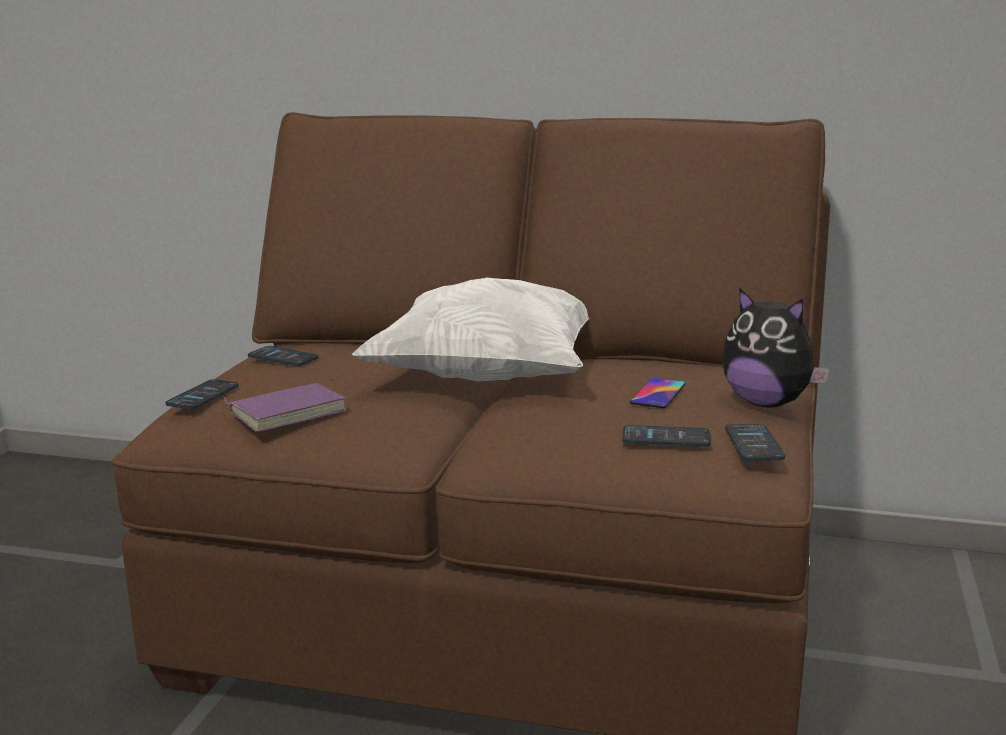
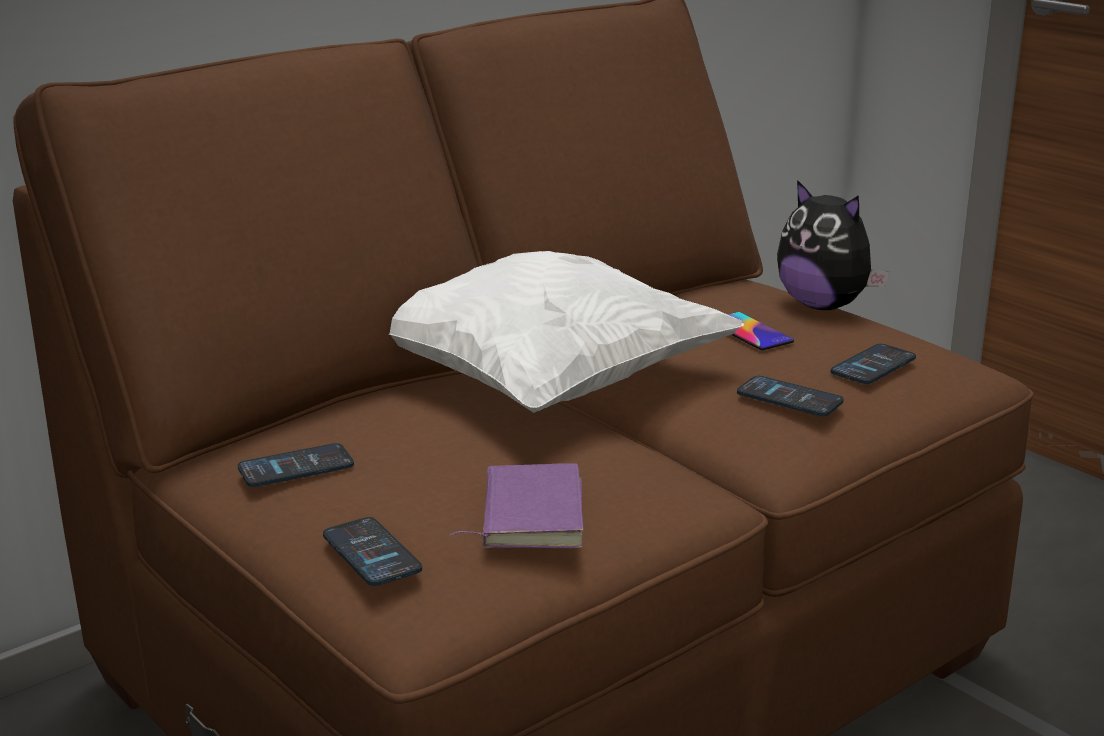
camera: 55 degrees left, 5 degrees up
plush toy [722,288,830,408] -> plush toy turned 60 degrees clockwise [777,180,889,310]
phone [725,424,785,461] -> phone moved to [737,376,844,416]

